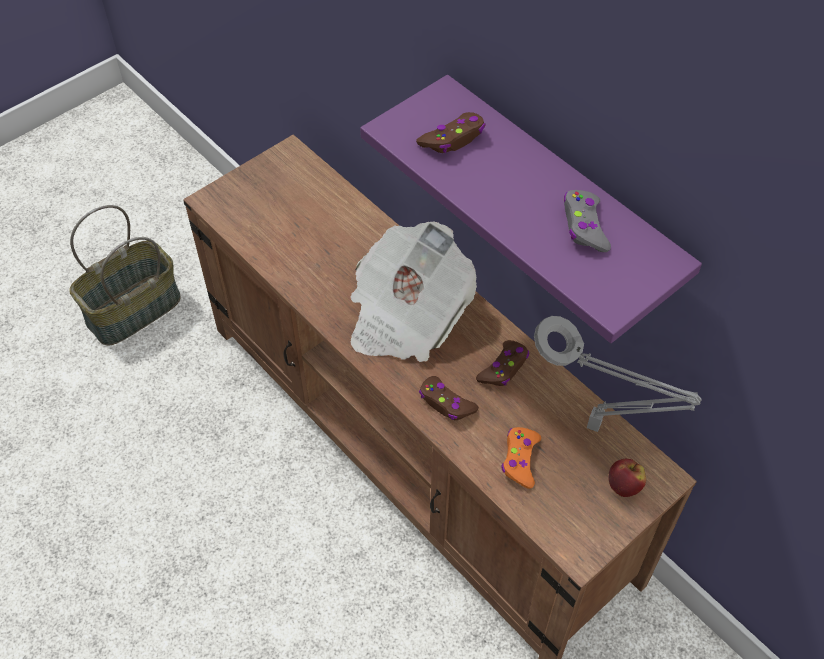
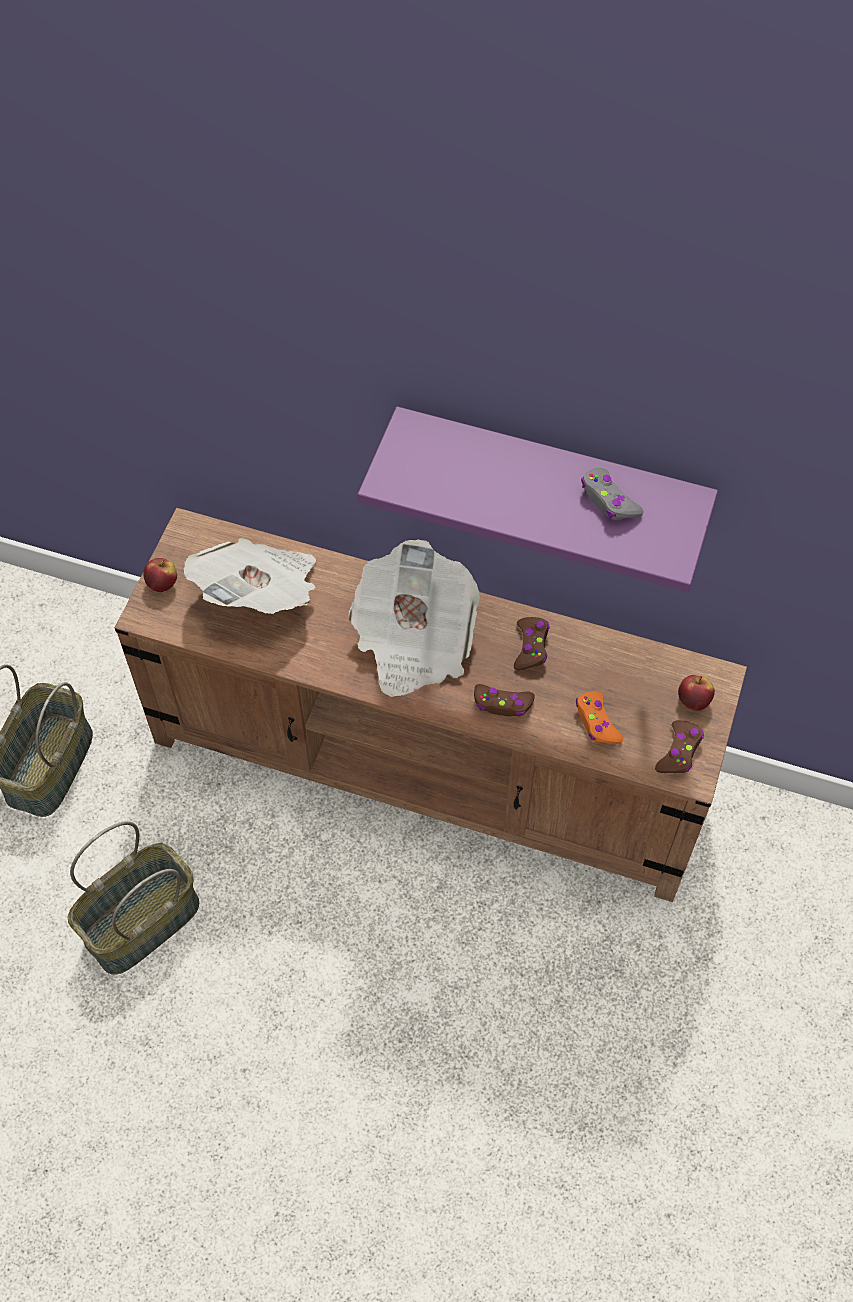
camera: 30 degrees left, 5 degrees up
brown game controller [416,112,486,153] -> brown game controller moved to [655,720,704,773]
grey table lamp [534,316,702,432] -> none
none -> basket [68,821,199,975]
none -> apple [143,558,177,592]
none -> newspaper [184,538,316,614]

